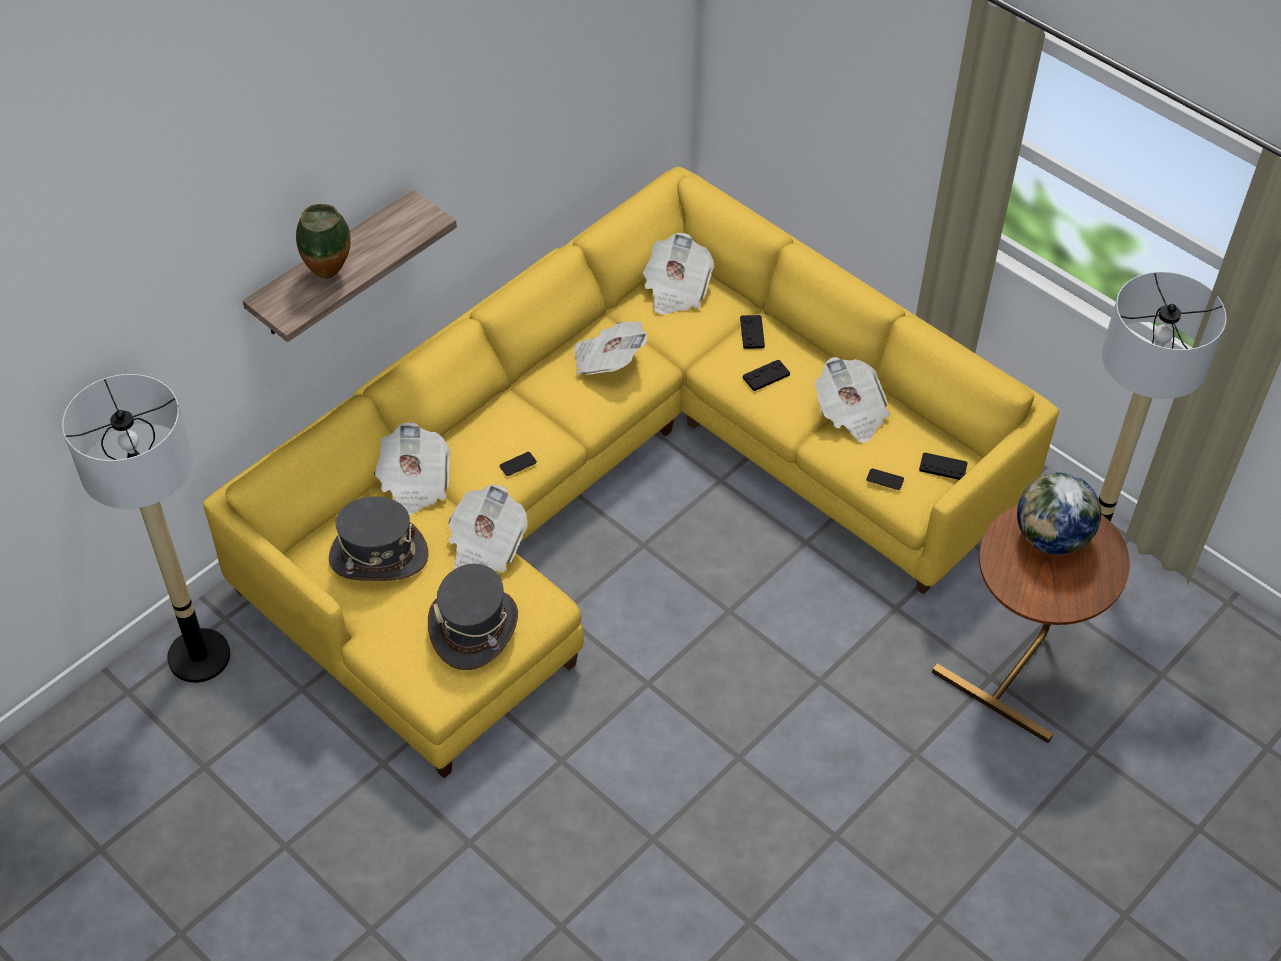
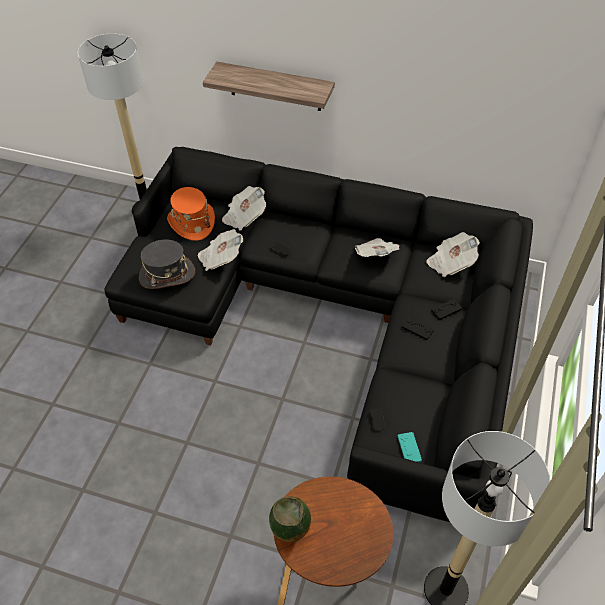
camera: 65 degrees right, 0 degrees up
yellow sofa [203,167,1059,778] -> black sofa [105,147,533,522]
vase [296,204,351,279] -> vase moved to [269,496,311,543]
grey hat [329,496,428,581] -> orange hat [167,187,215,241]
newspaper [815,357,890,443] -> none
black game controller [919,452,968,480] -> turquoise game controller [398,432,422,462]
globe [1017,472,1101,555] -> none

